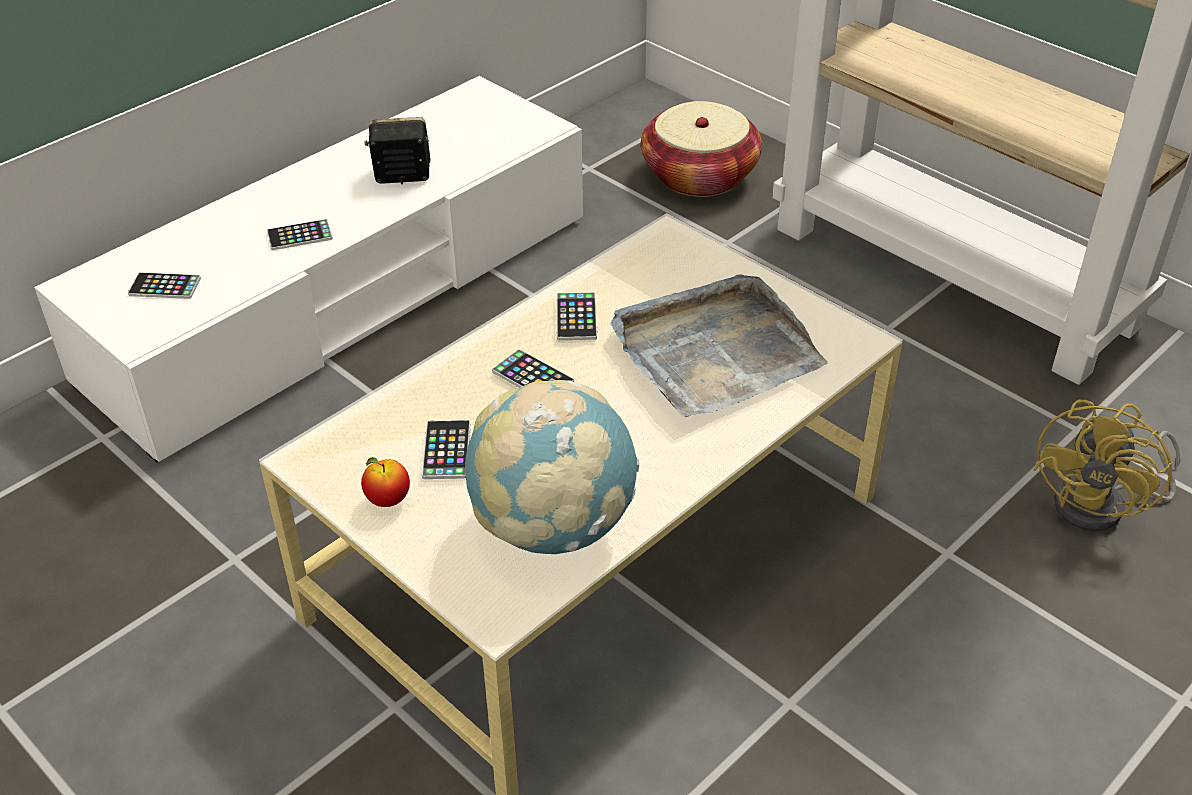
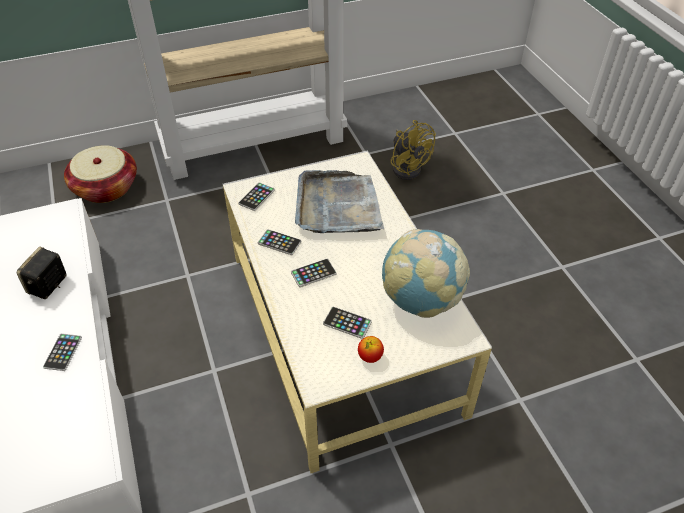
camera: 65 degrees left, 5 degrees up
phone [128,272,201,299] -> phone moved to [238,182,275,211]

